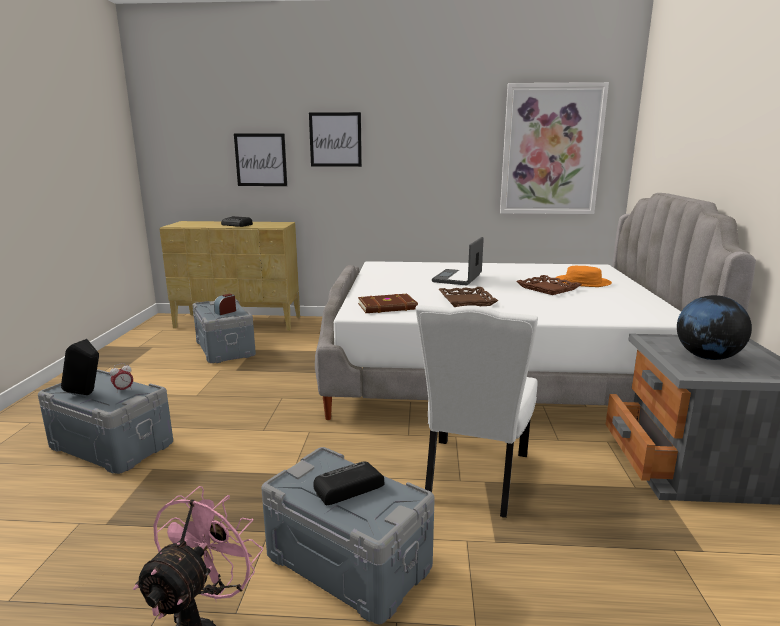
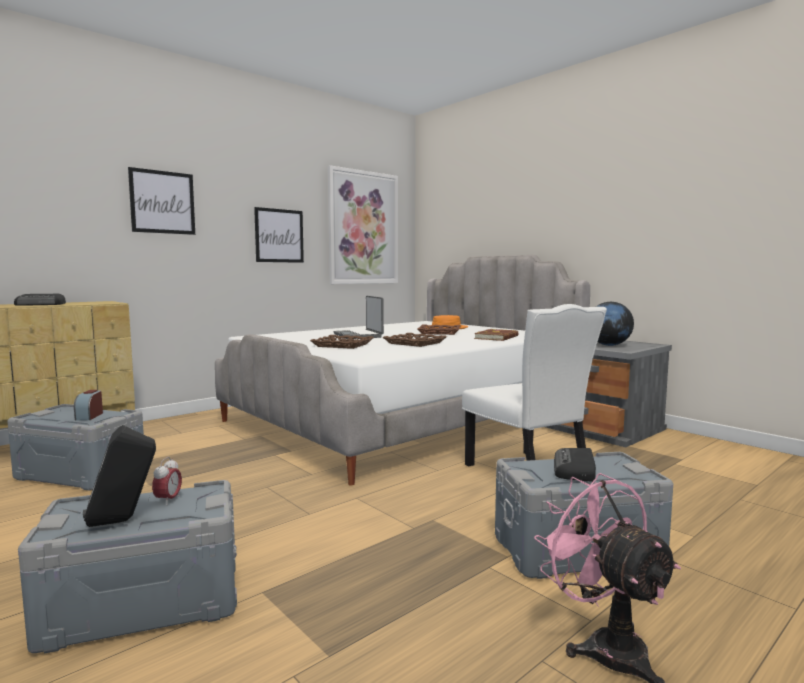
camera: 45 degrees left, 10 degrees down
picture [234,134,287,186] -> picture moved to [254,207,304,263]
brown book [358,294,418,313] -> brown book moved to [474,329,518,341]
none -> brown tray [310,335,374,349]

